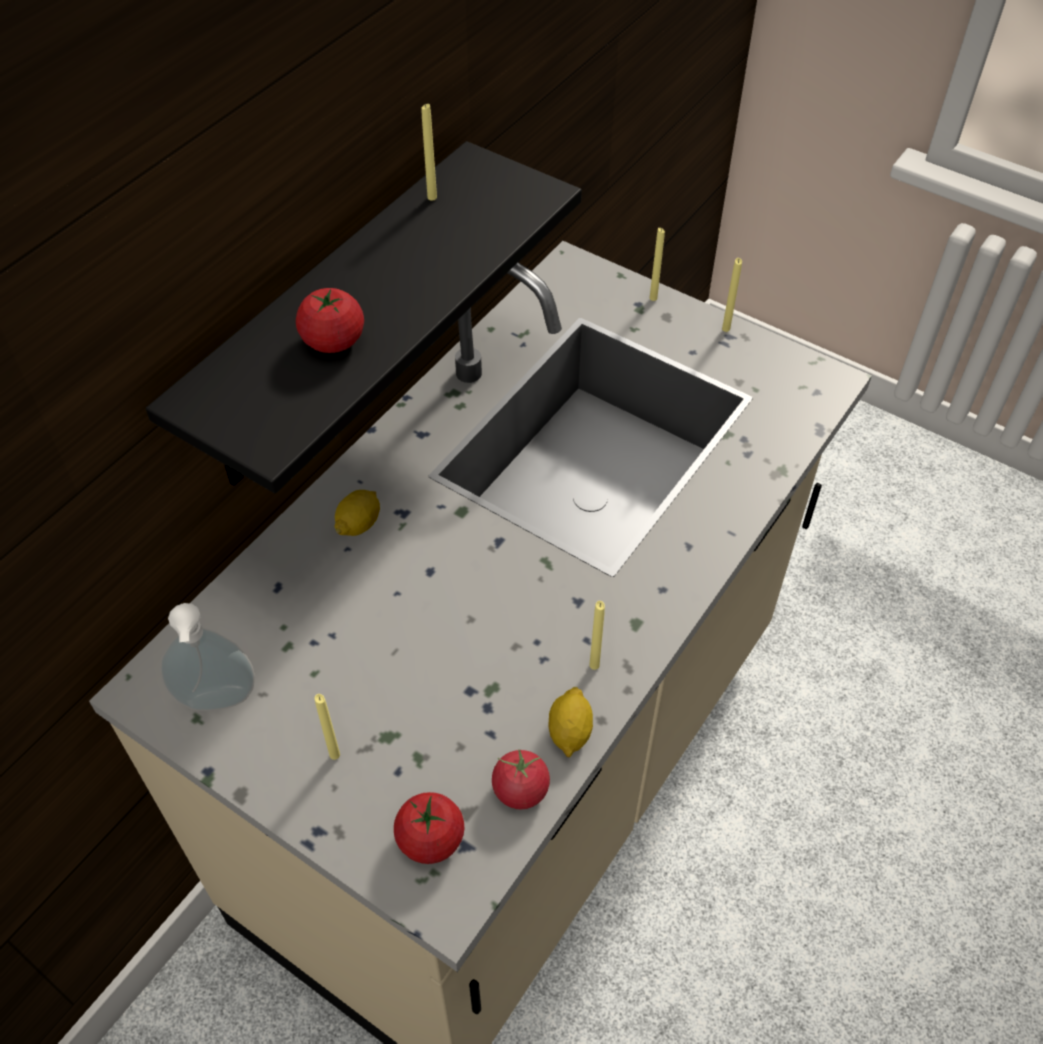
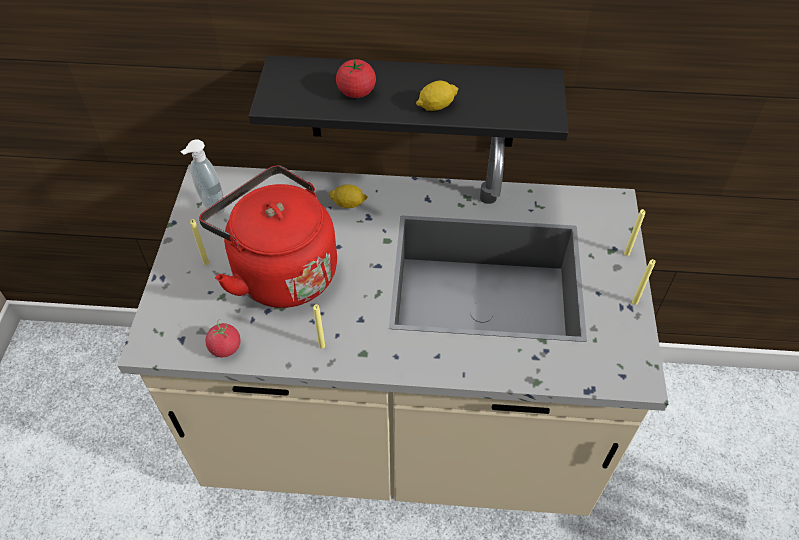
camera: 60 degrees right, 0 degrees up
tomato [394,792,464,864] -> none
yellow candle [421,103,437,201] -> none
lemon [548,687,593,757] -> lemon moved to [416,81,458,111]
none -> red kettle [199,165,337,308]

